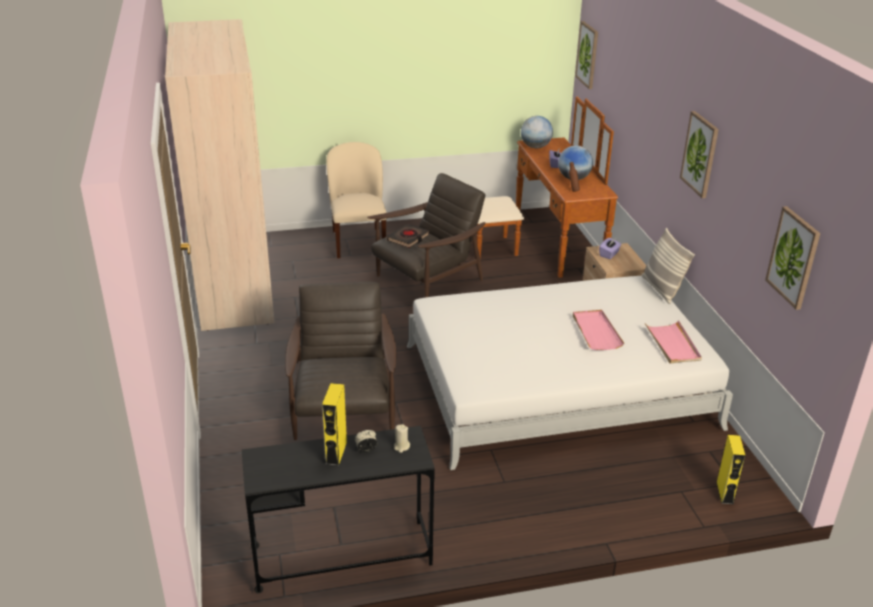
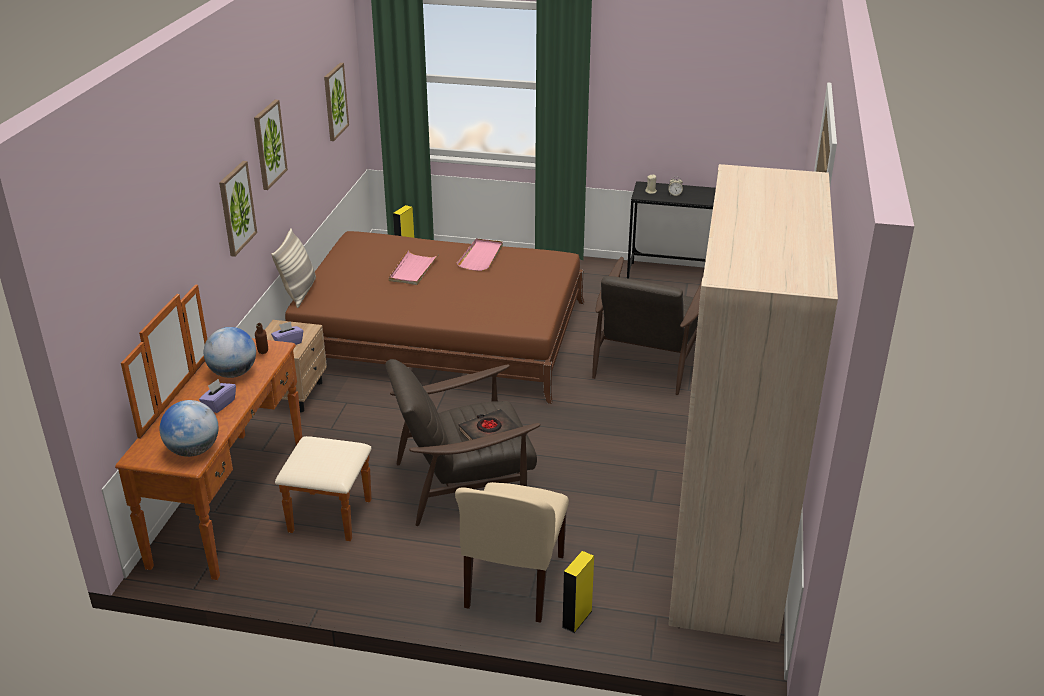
camera: 155 degrees left, 0 degrees up
yellow speaker [322,383,347,466] -> yellow speaker moved to [562,551,594,633]
white bed [407,276,733,470] -> brown bed [285,231,584,404]
picture [575,21,598,89] -> picture moved to [219,161,257,257]
pink tray [645,320,702,363] -> pink tray moved to [457,238,503,271]

